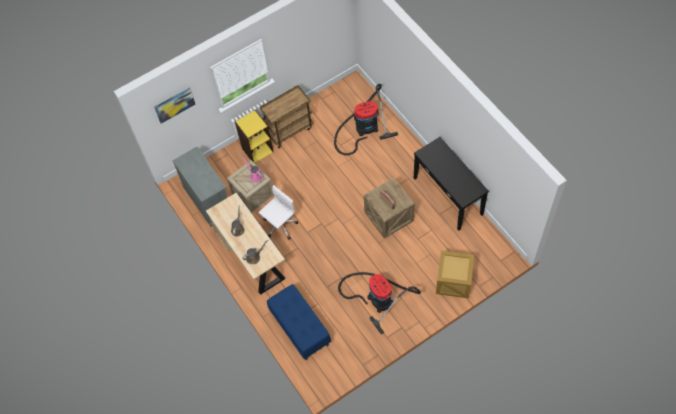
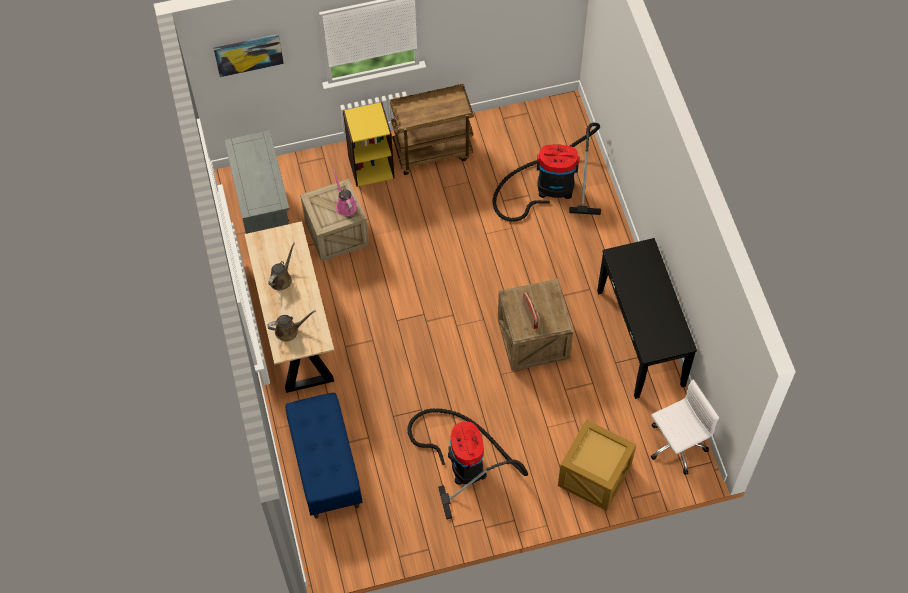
camera: 15 degrees right, 0 degrees up
white office chair [258,185,298,240] -> white office chair moved to [651,379,719,475]

